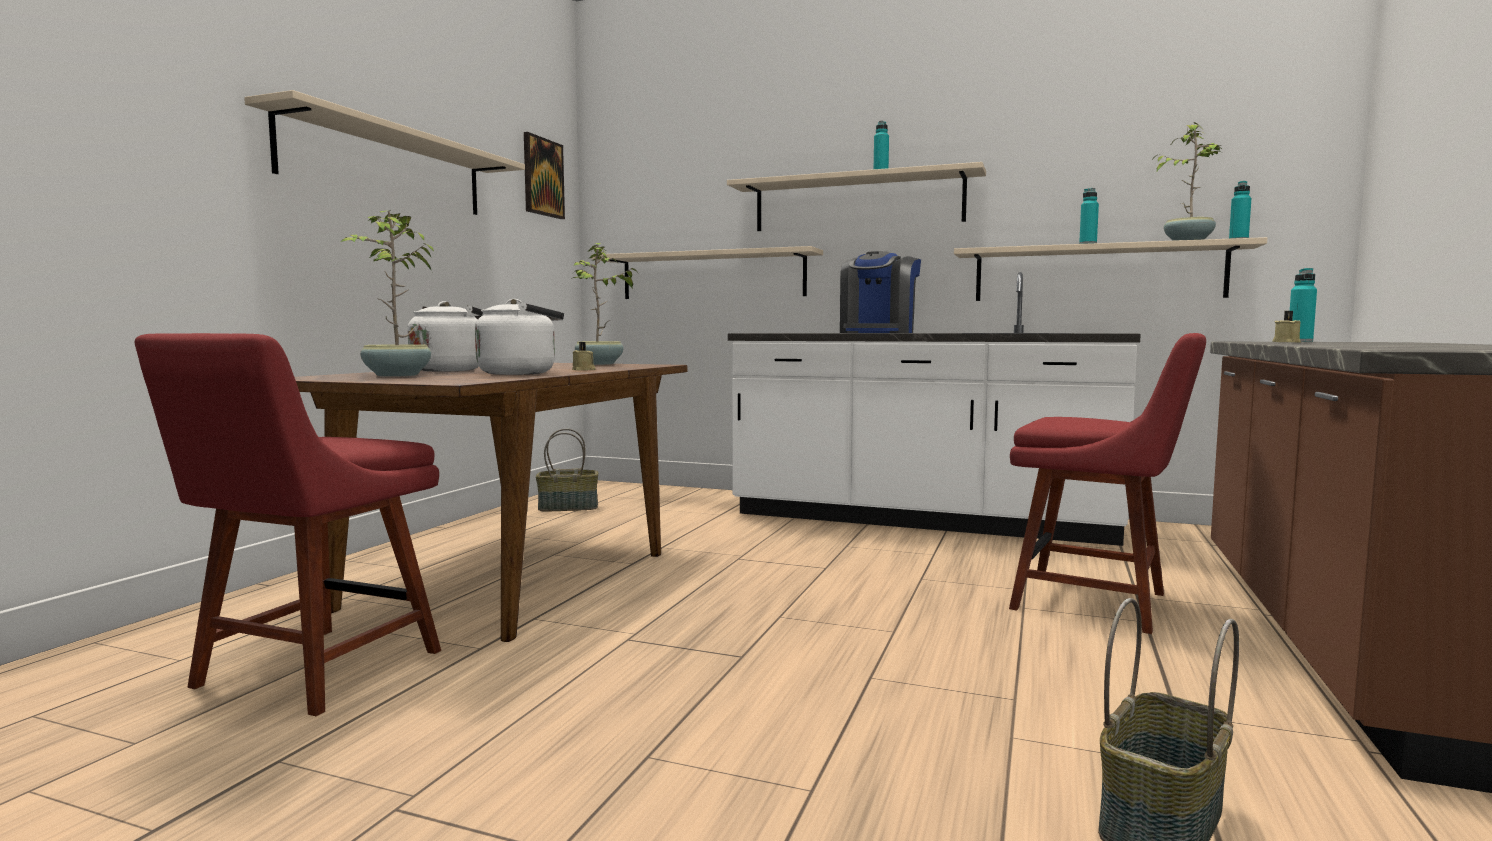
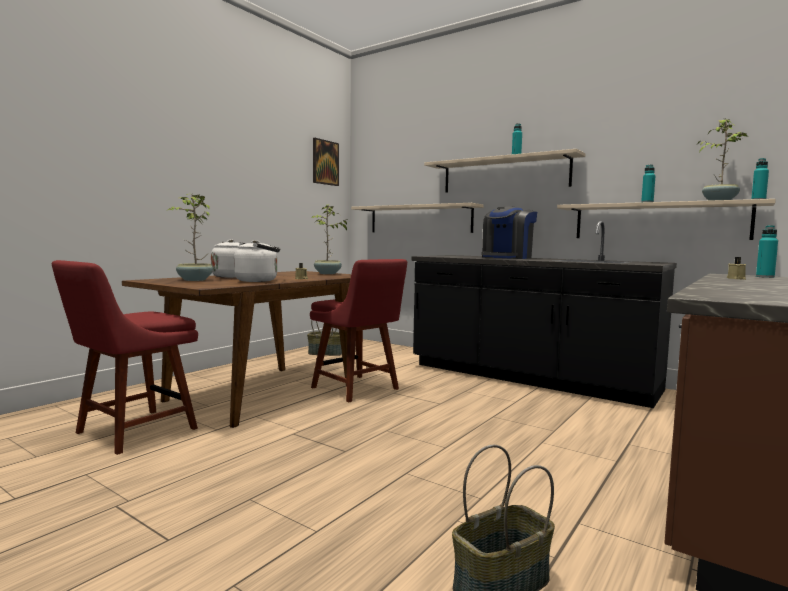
camera: 15 degrees right, 0 degrees up
beige shelf [244,90,525,215] -> none
white counter [728,272,1141,546] -> black counter [411,221,677,408]
red chair [1009,333,1206,634] -> red chair moved to [310,259,407,402]

